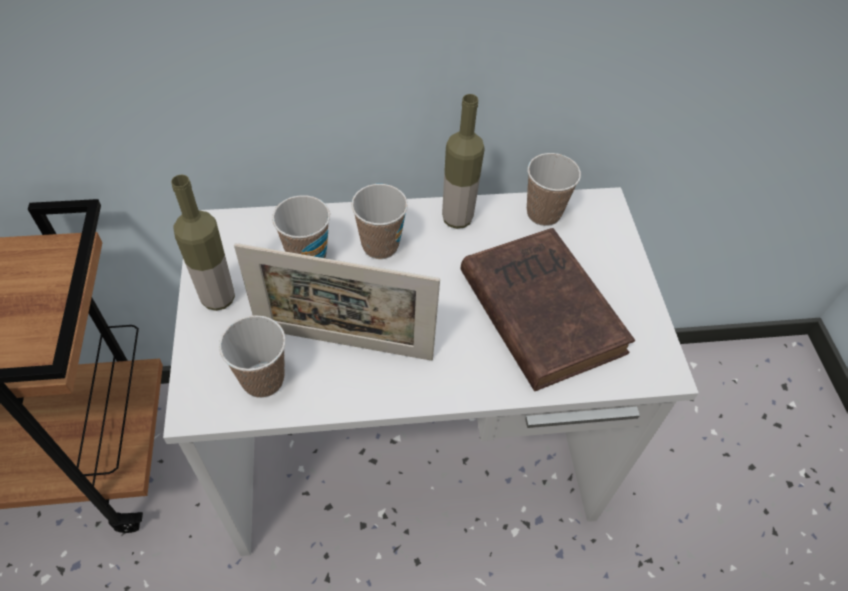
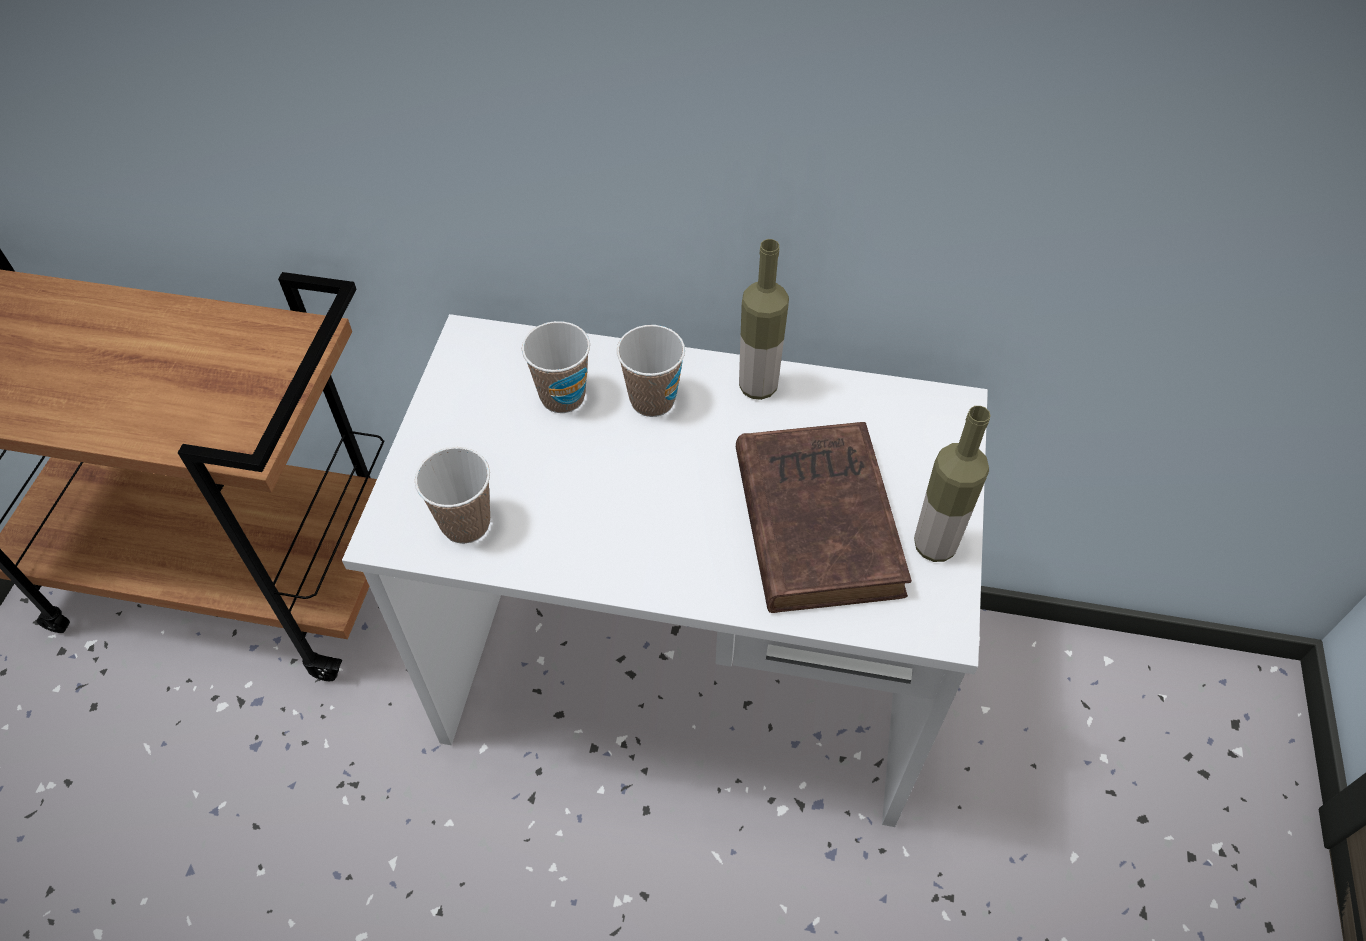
camera: 20 degrees right, 0 degrees up
bottle [171,174,235,311] -> bottle moved to [914,406,991,562]
picture frame [234,243,440,361] -> none
cup [527,153,581,226] -> none

